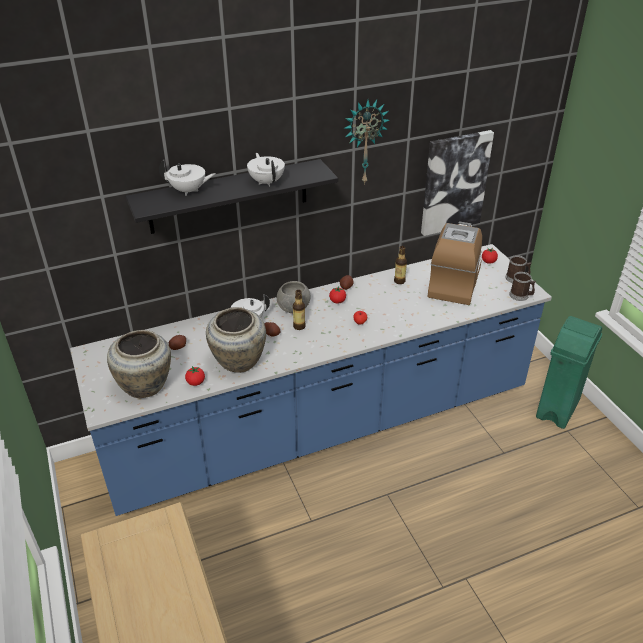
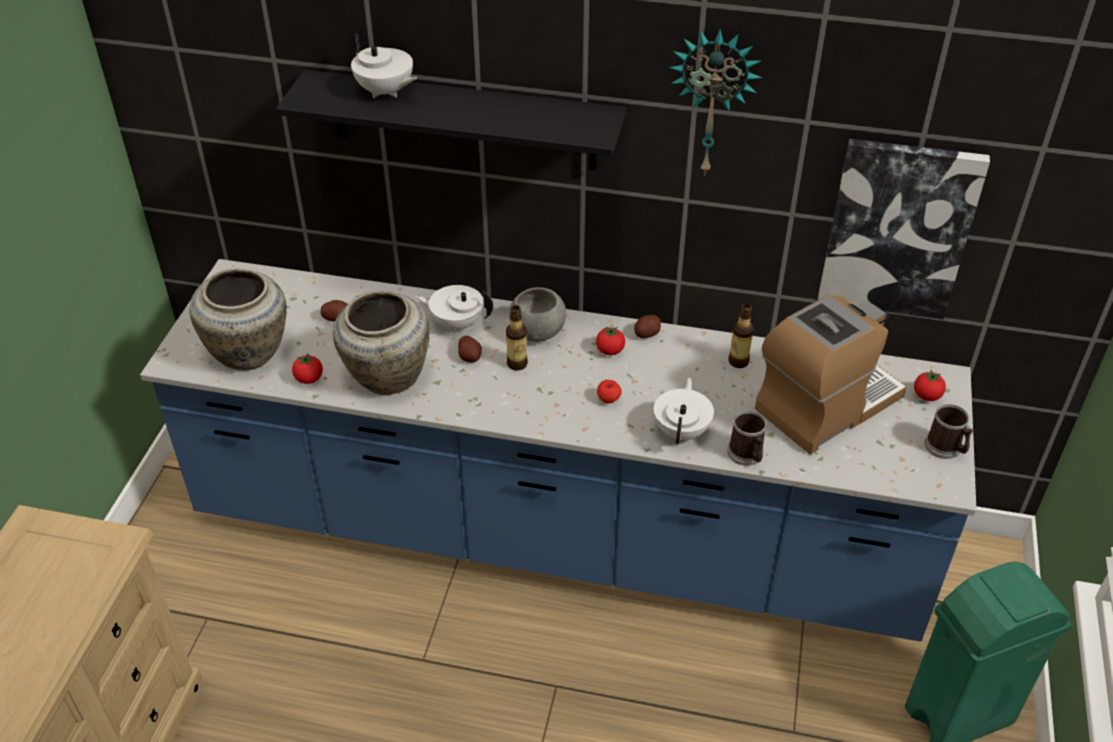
camera: 35 degrees right, 5 degrees up
white teapot [247,153,285,187] -> white teapot moved to [654,378,714,444]
mug [509,272,536,301] -> mug moved to [727,411,766,466]

